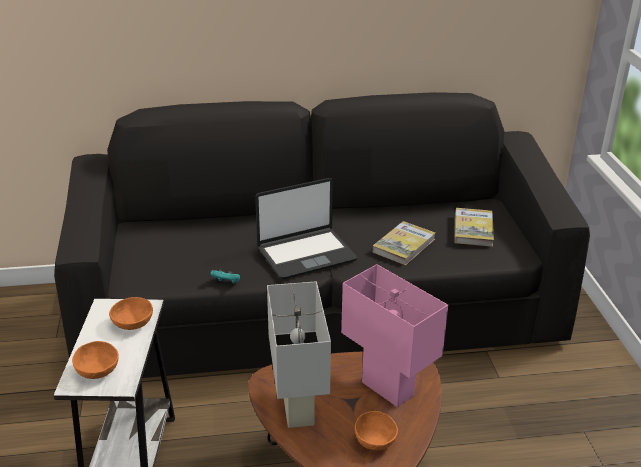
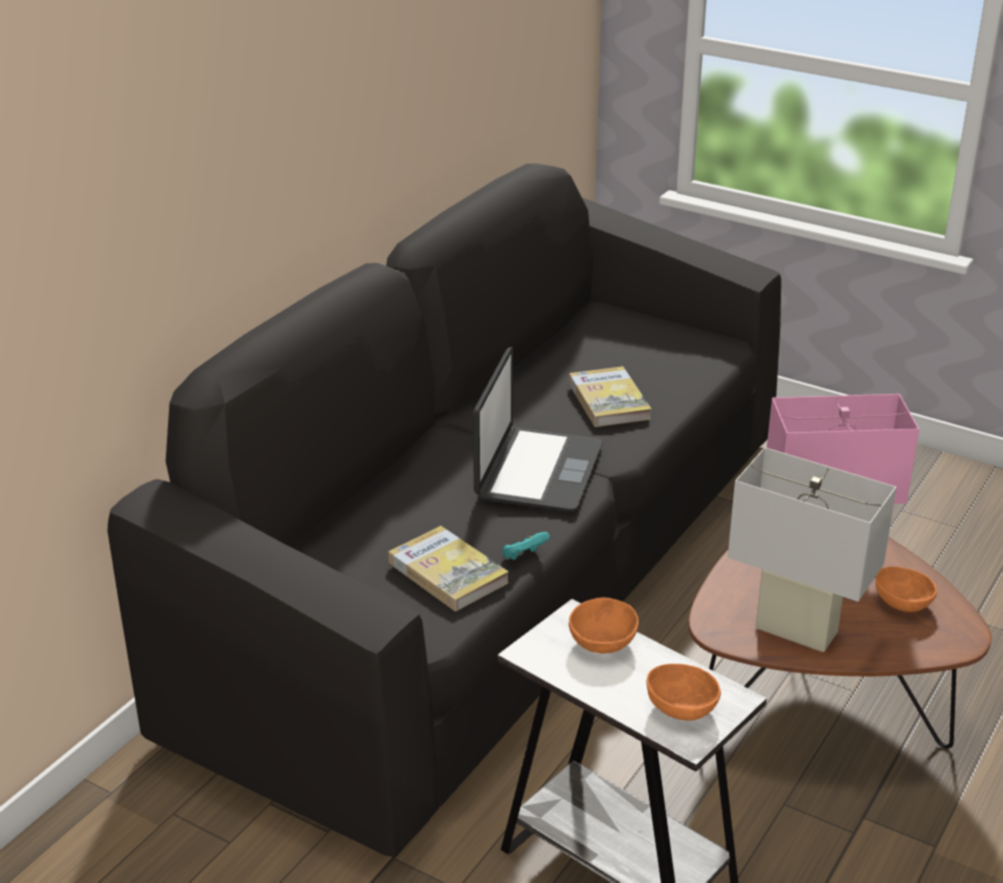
camera: 50 degrees left, 0 degrees up
book [454,208,494,247] -> book moved to [389,526,509,612]

